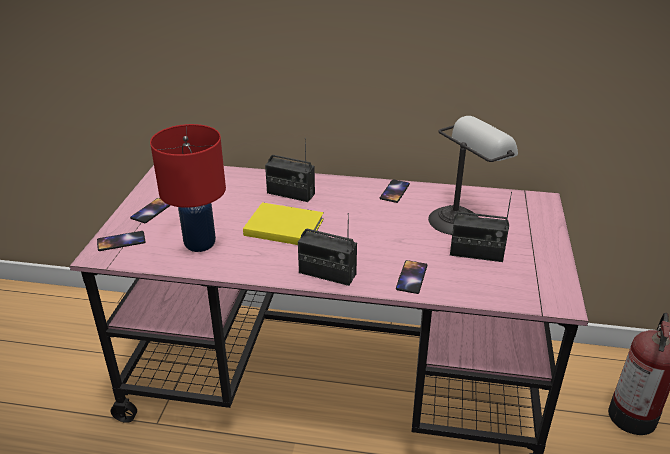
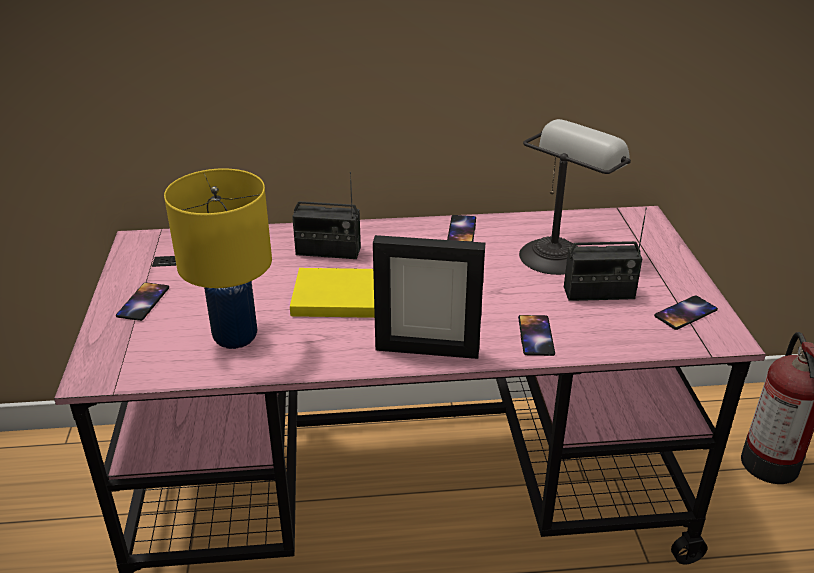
camera: 15 degrees left, 0 degrees up
phone [97,231,145,251] -> phone moved to [654,295,718,330]
red table lamp [150,124,226,252] -> yellow table lamp [164,168,272,349]
radio [298,213,357,286] -> picture frame [373,235,485,359]

